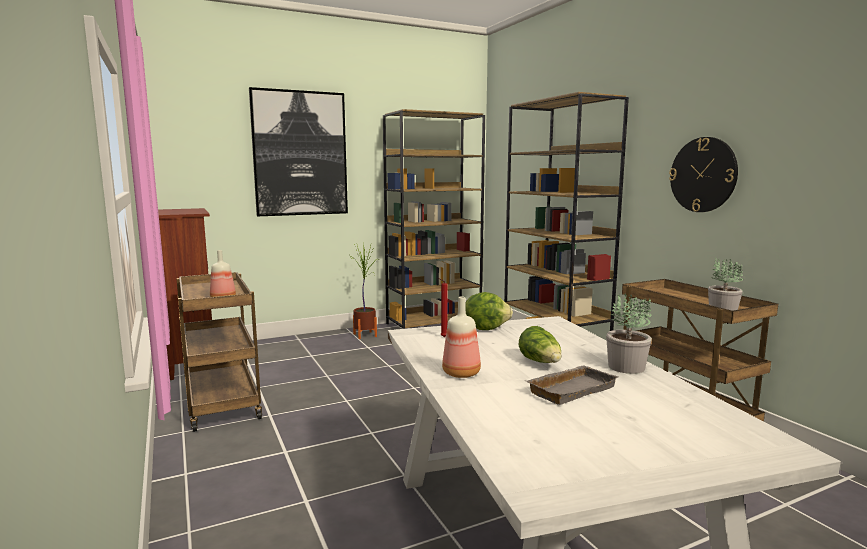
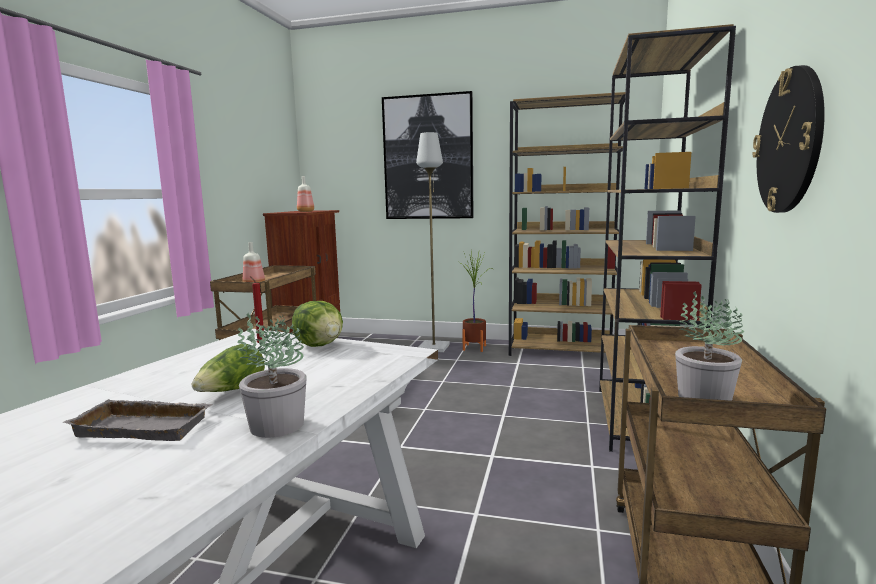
camera: 40 degrees right, 0 degrees up
bottle [442,297,481,378] -> bottle moved to [297,176,314,212]
none -> grey floor lamp [416,132,450,352]

